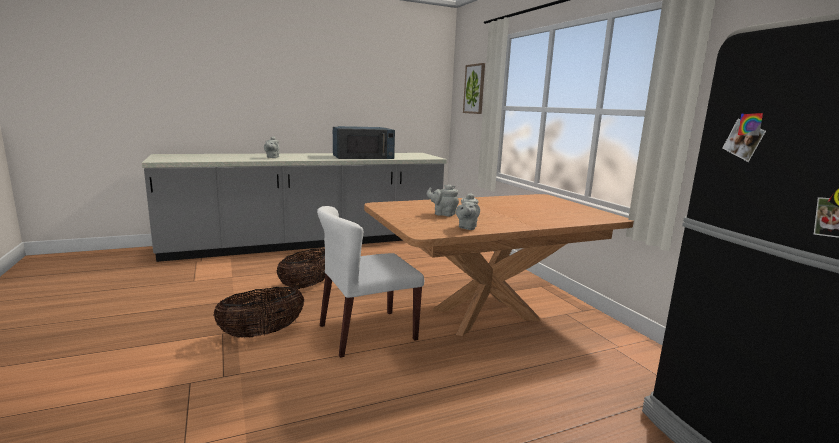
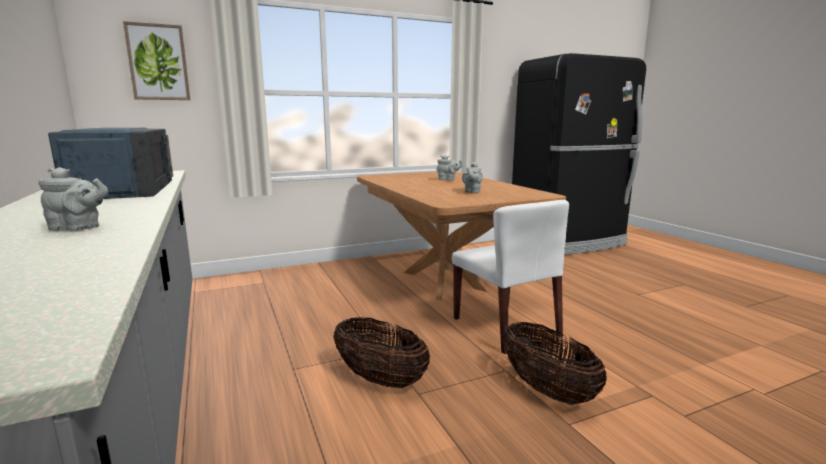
camera: 90 degrees left, 0 degrees up
grey teapot [456,193,480,230] -> grey teapot moved to [437,155,463,180]

